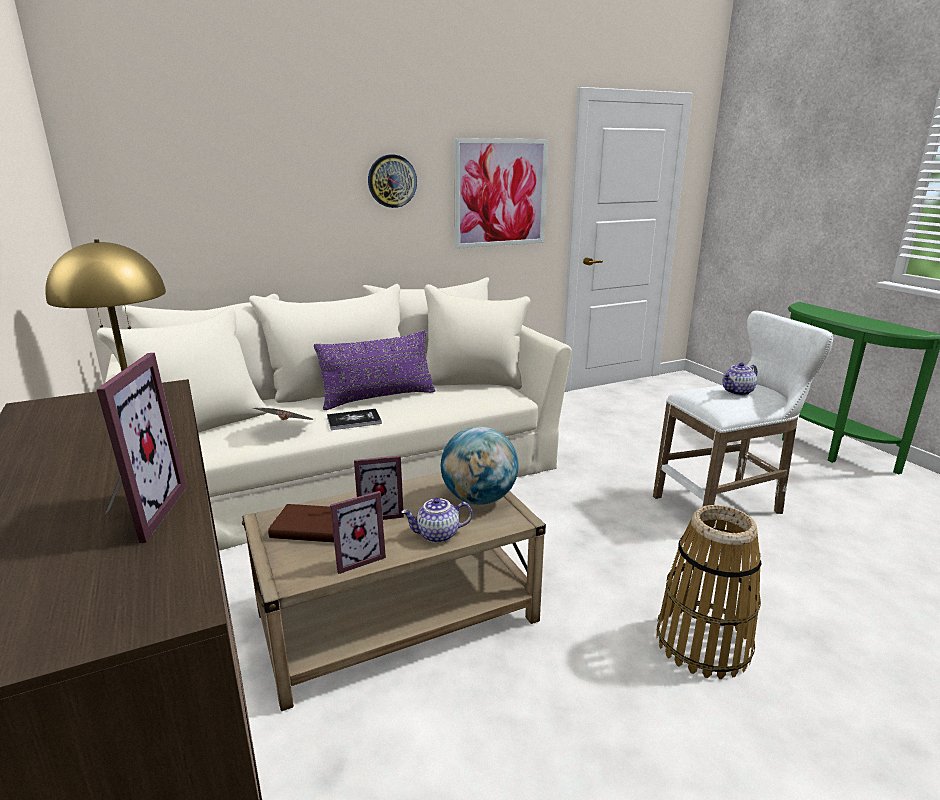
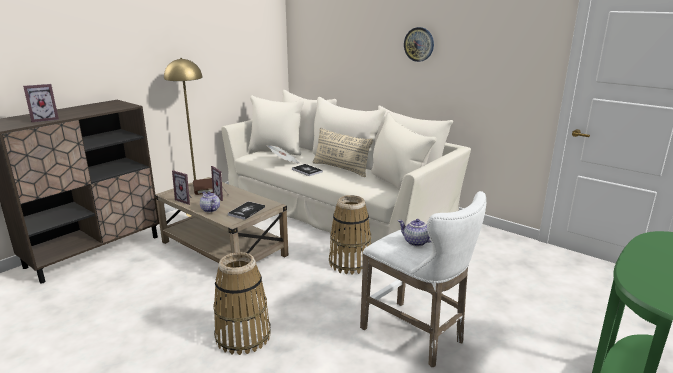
camera: 65 degrees right, 0 degrees up
purple pillow [314,330,436,410] -> beige pillow [313,128,373,177]
globe [441,426,519,505] -> book [228,201,265,220]
picture [454,138,548,249] -> none
none -> basket [329,195,371,275]

